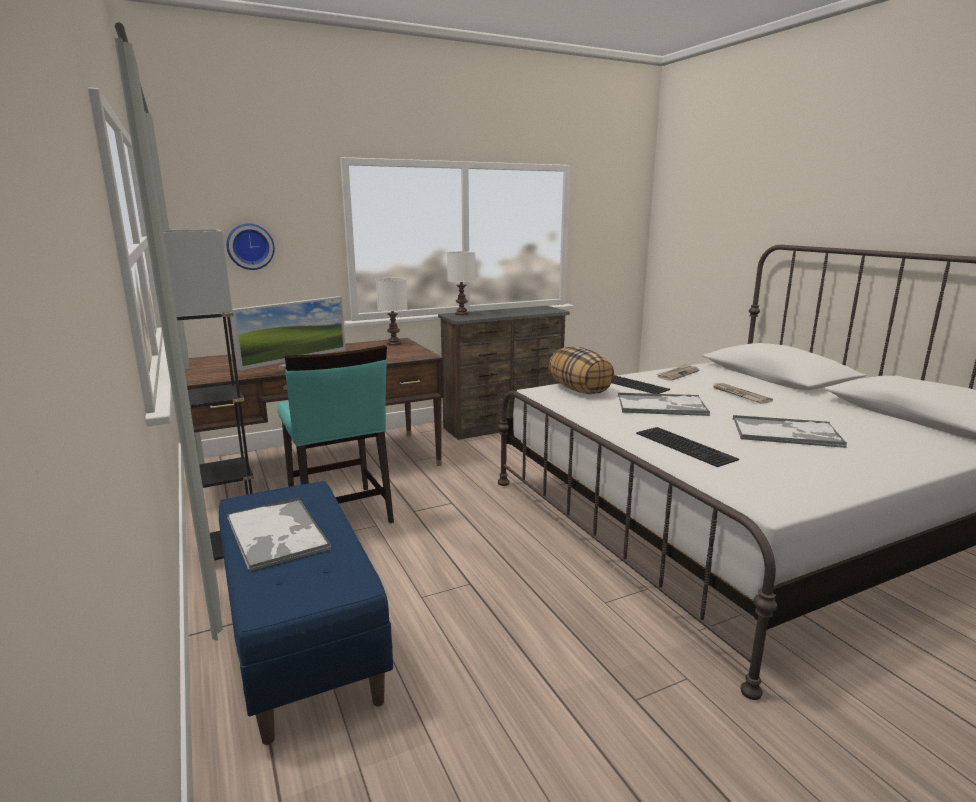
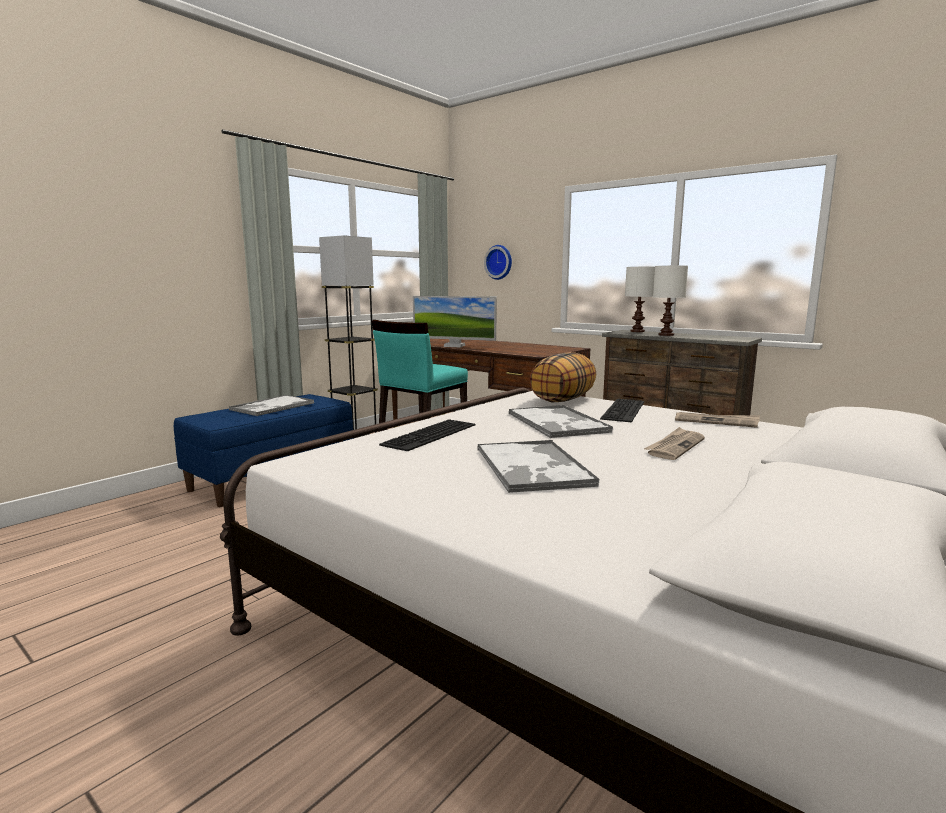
camera: 65 degrees right, 5 degrees down
white table lamp [376,278,408,346] -> white table lamp moved to [653,266,688,336]

